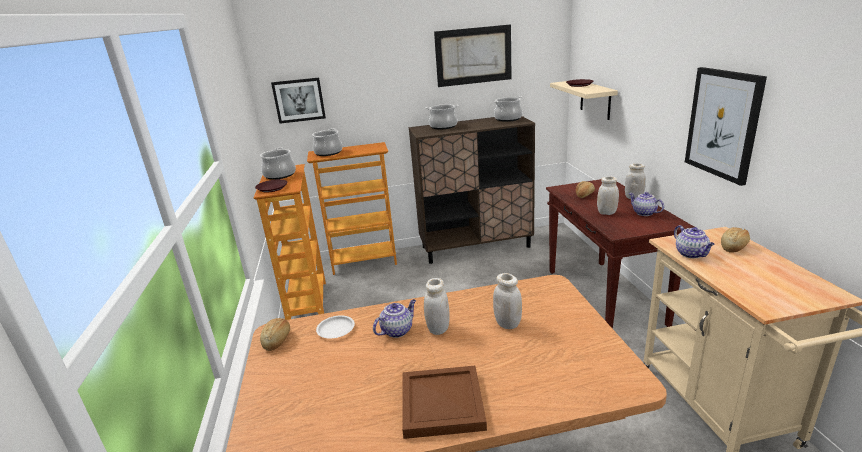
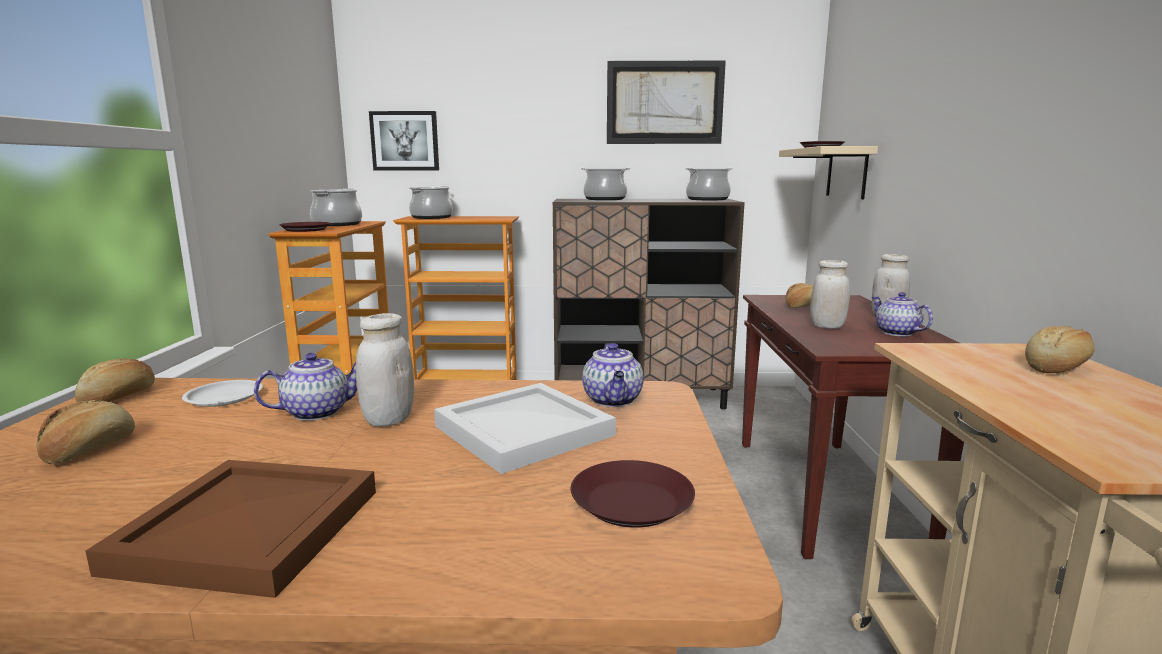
camera: 10 degrees right, 10 degrees down
white jar [493,273,522,329] -> white tray [434,383,616,474]
teapot [674,225,715,258] -> teapot moved to [582,343,644,407]
picture [685,67,767,186] -> none
none -> bread [37,400,135,464]
none -> brown plate [571,460,695,528]

